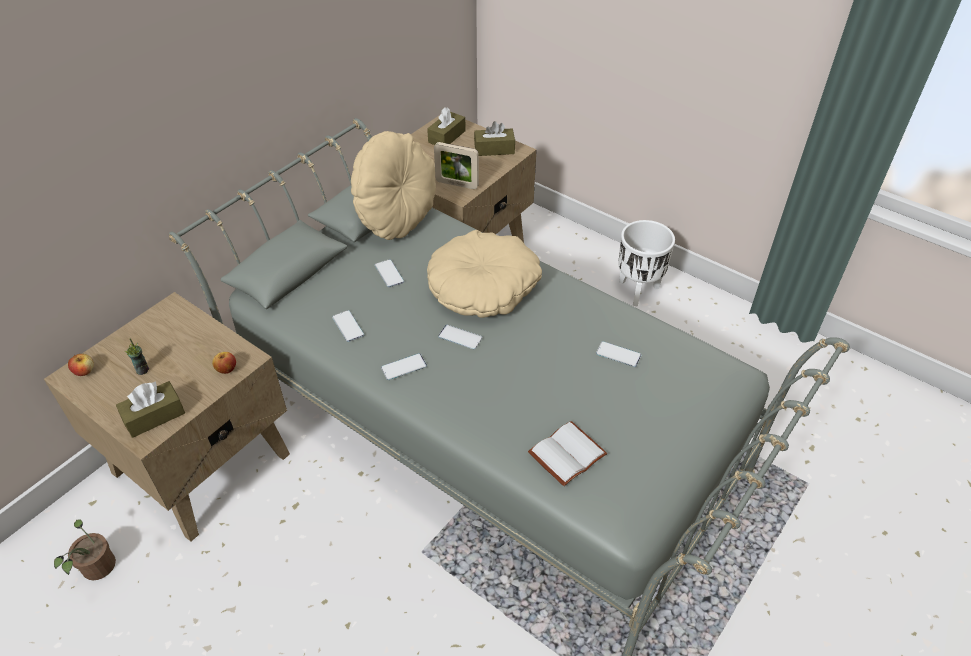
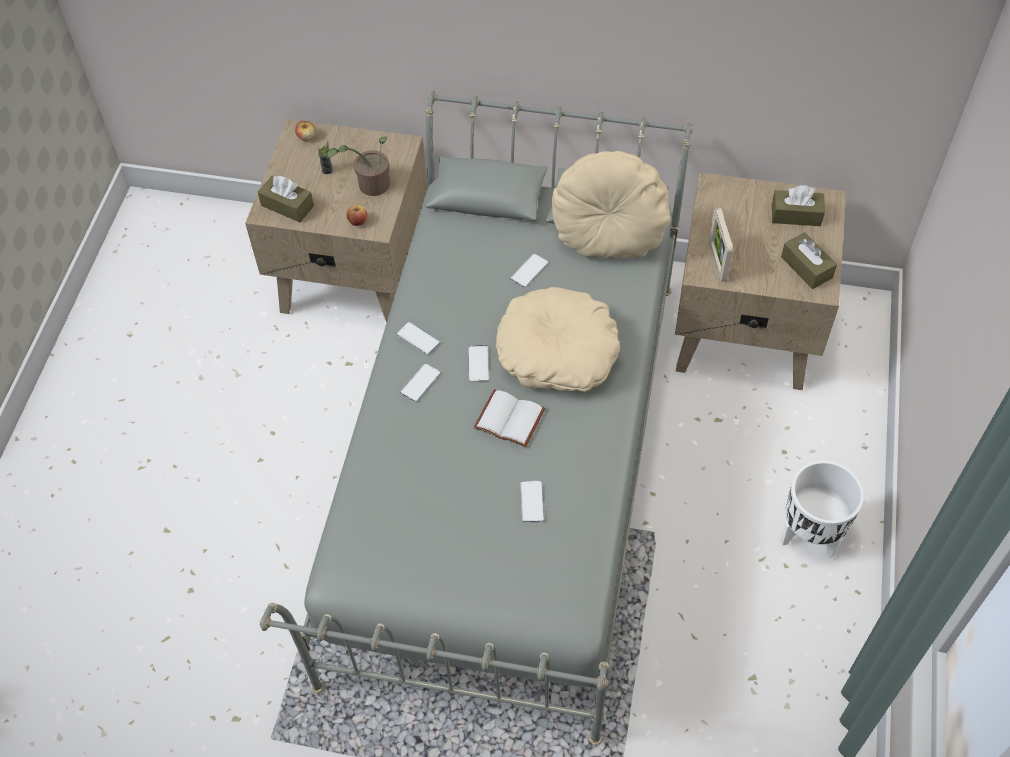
camera: 65 degrees right, 10 degrees up
potted plant [54,519,116,580] -> potted plant moved to [327,137,390,196]
phone [332,310,364,342] -> phone moved to [400,363,440,402]
white book [528,421,608,486] -> white book moved to [474,389,545,447]

